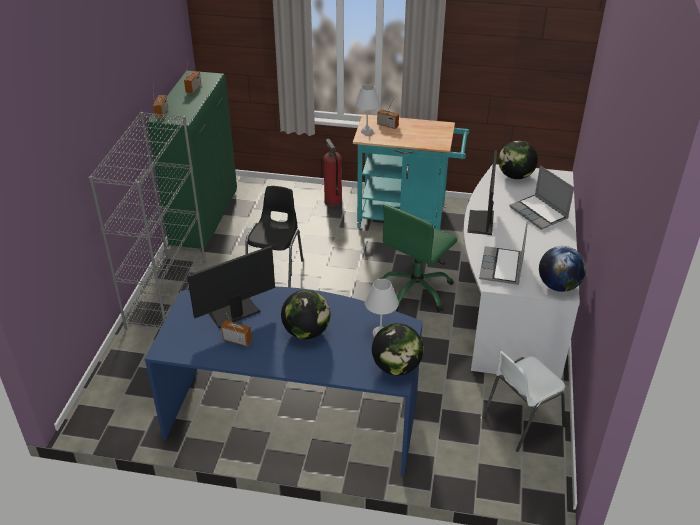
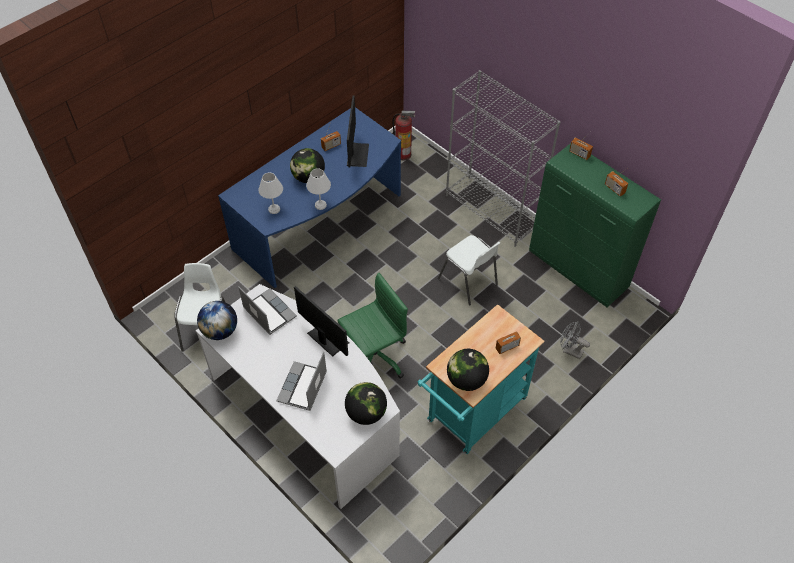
camera: 125 degrees right, 15 degrees up
black chair [245,186,304,287] -> white chair [438,235,500,306]
fire extinguisher [323,139,342,207] -> fire extinguisher moved to [392,110,415,161]
white table lamp [355,84,380,135] -> white table lamp moved to [306,168,331,210]
globe [372,323,423,375] -> globe moved to [447,349,489,391]
green office chair [380,205,458,312] -> green office chair turned 75 degrees clockwise [337,273,408,379]
laptop [509,165,574,230] -> laptop turned 75 degrees counterclockwise [276,352,327,411]
none -> grey fan [560,322,590,359]

